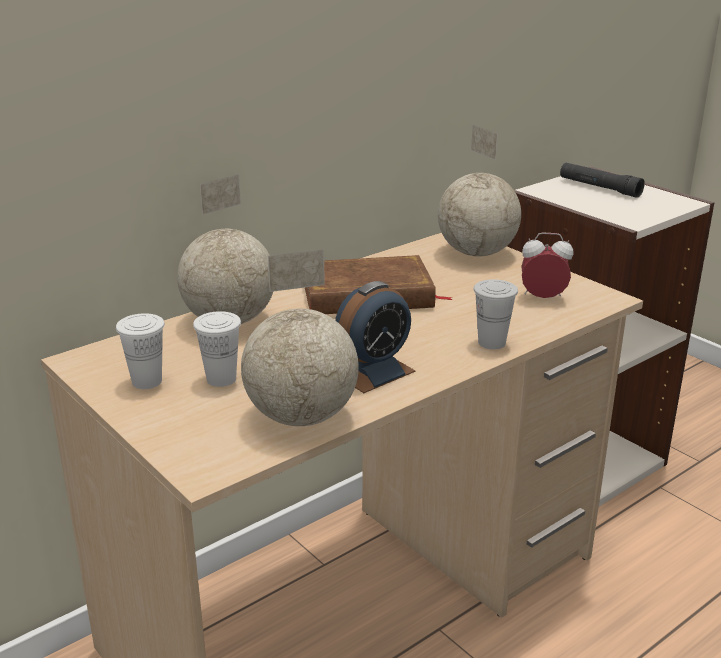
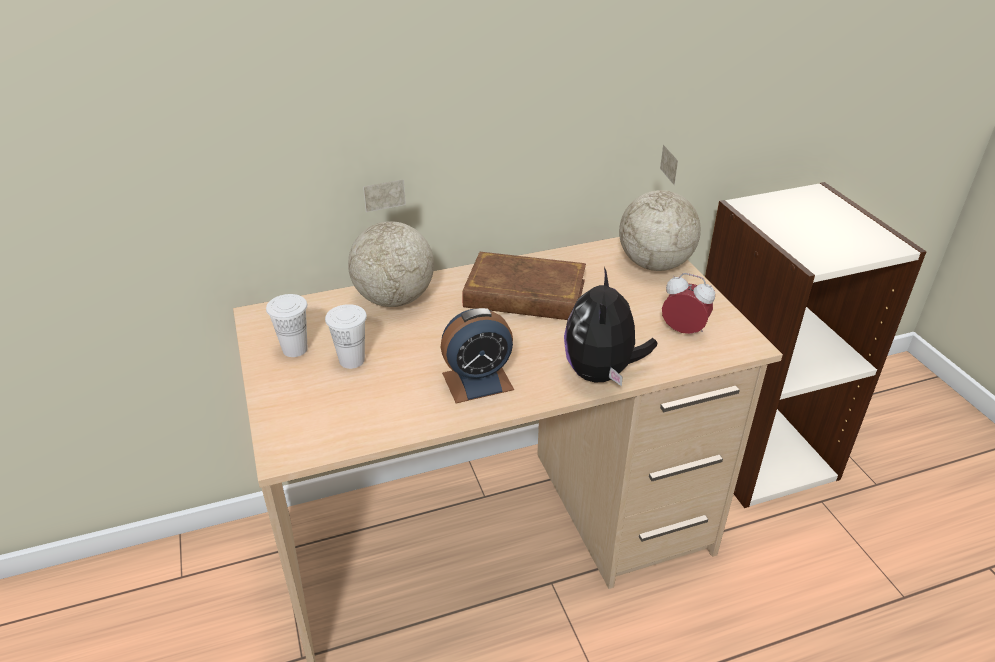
camera: 20 degrees right, 10 degrees up
globe [241,249,359,426] -> none
white cup [474,279,518,350] -> plush toy [564,267,657,386]
black flashlight [560,163,645,198] -> none

